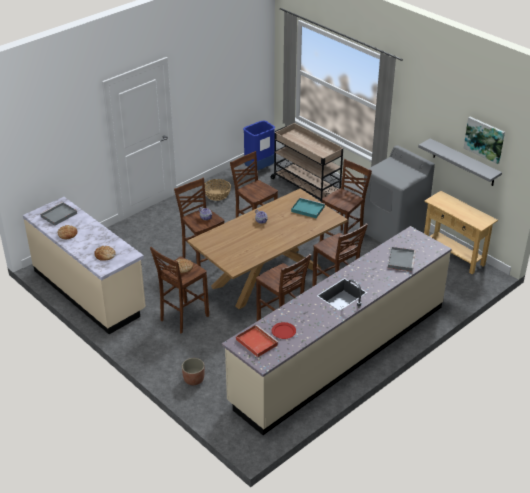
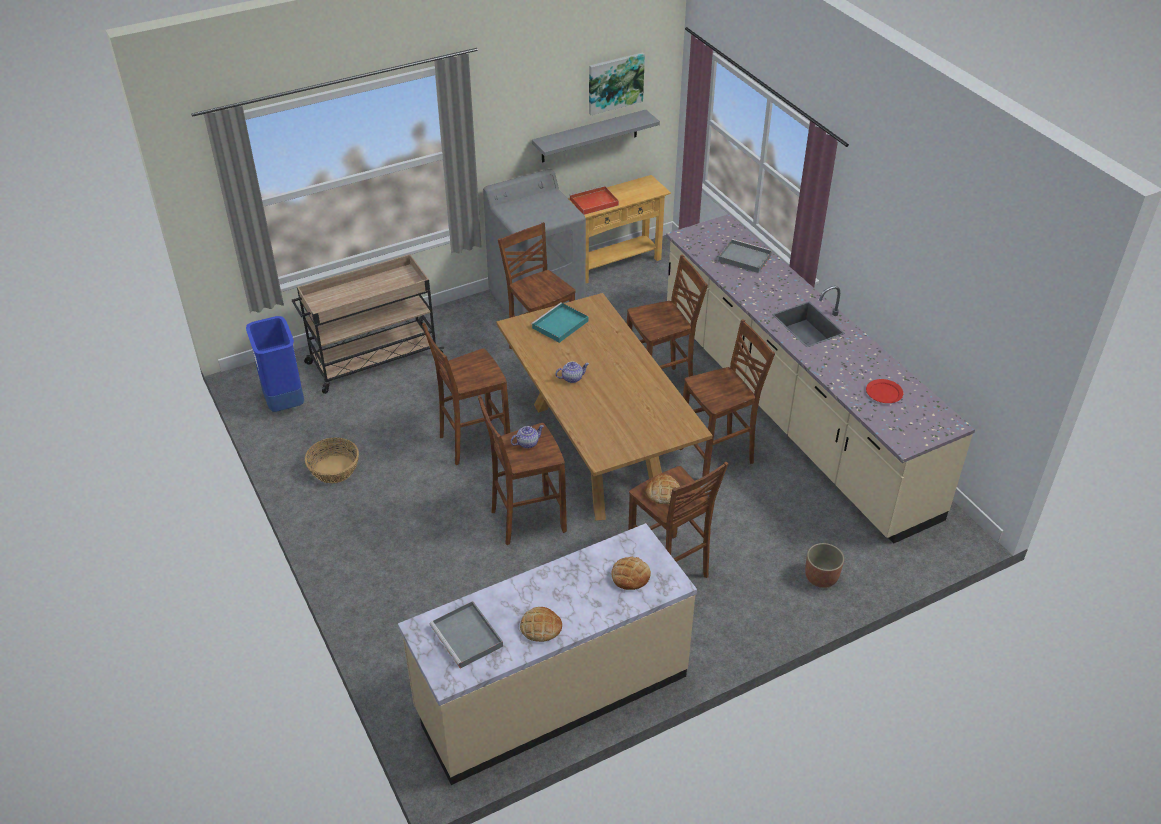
camera: 75 degrees left, 5 degrees up
red tray [236,325,279,357] -> red tray moved to [569,186,619,215]

